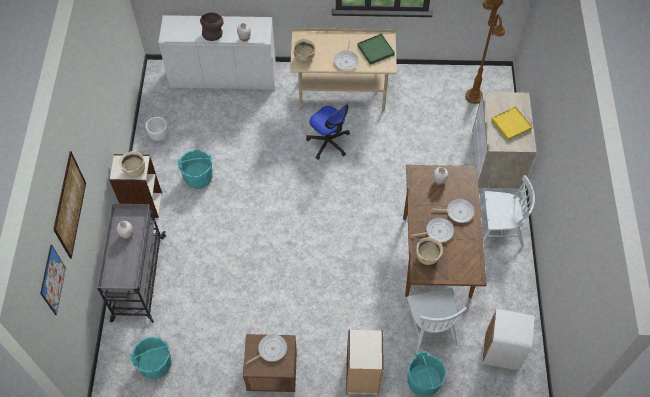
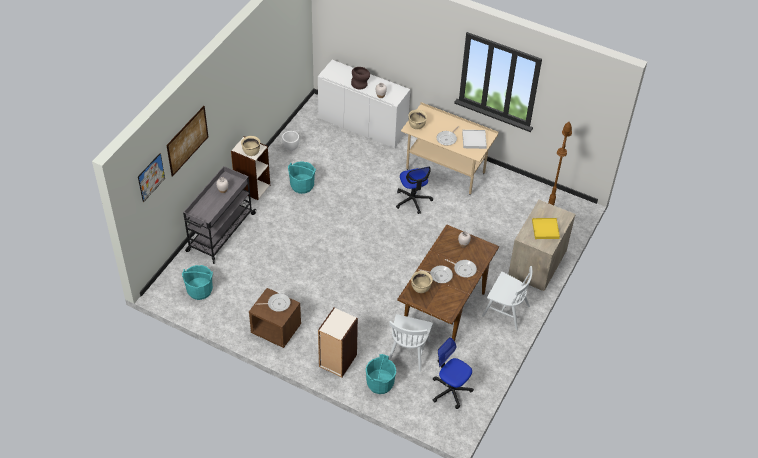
camera: 25 degrees right, 10 degrees down
green tray [357,34,395,65] -> white tray [462,130,487,149]
white trash can [482,309,534,371] -> office chair [433,337,474,409]

